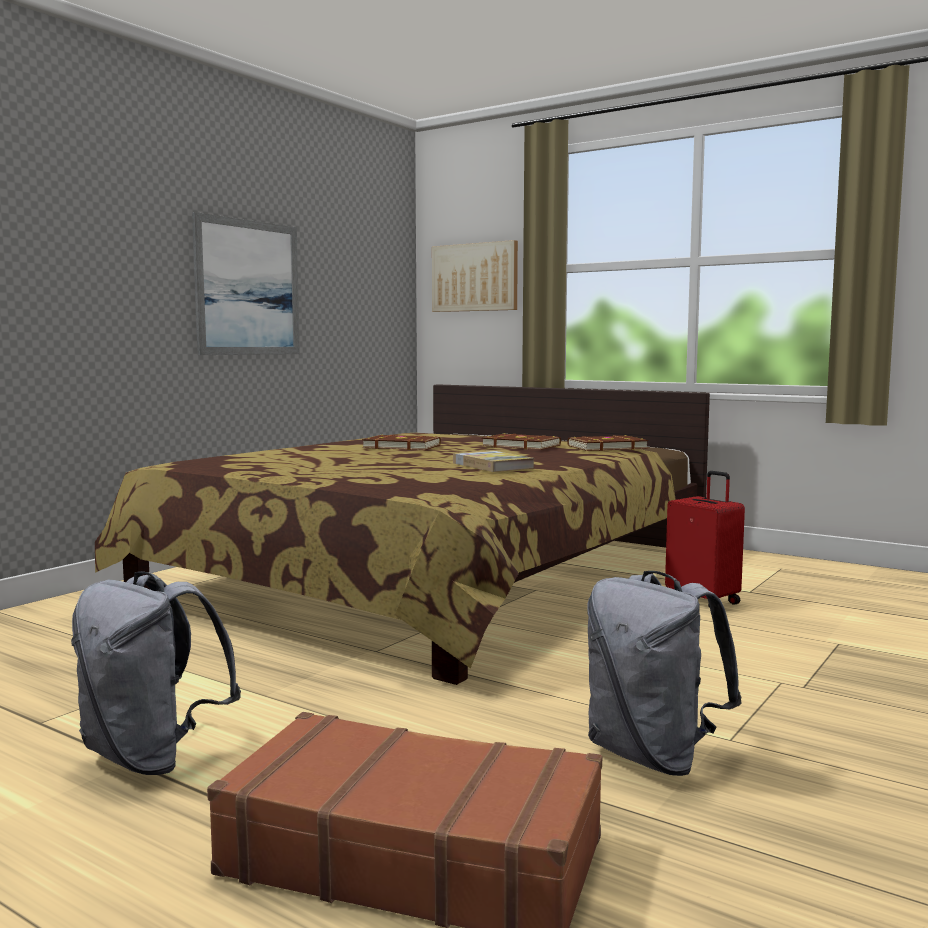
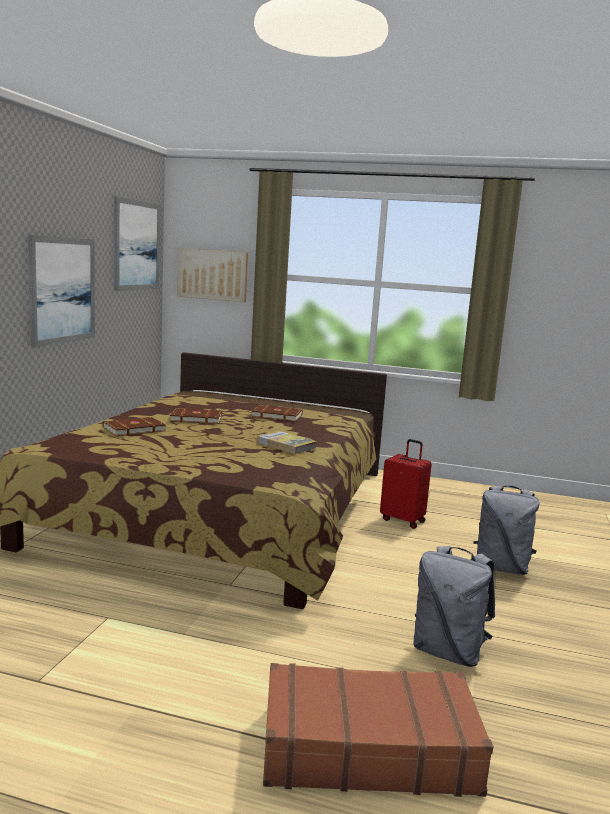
camera: 20 degrees left, 5 degrees up
grey backpack [71,571,241,775] -> grey backpack moved to [473,486,539,575]
brown book [568,435,648,451] -> brown book moved to [103,417,166,436]
none -> picture [114,196,161,291]

